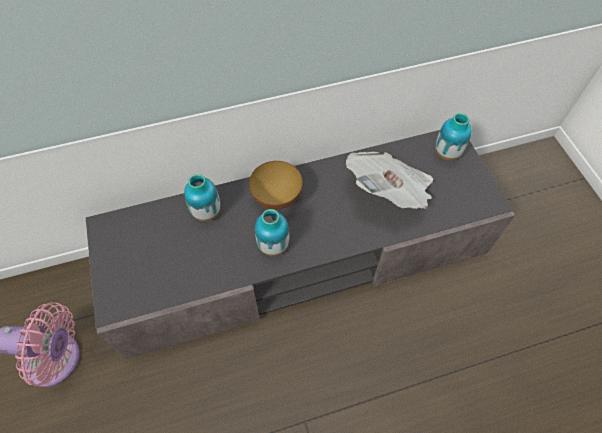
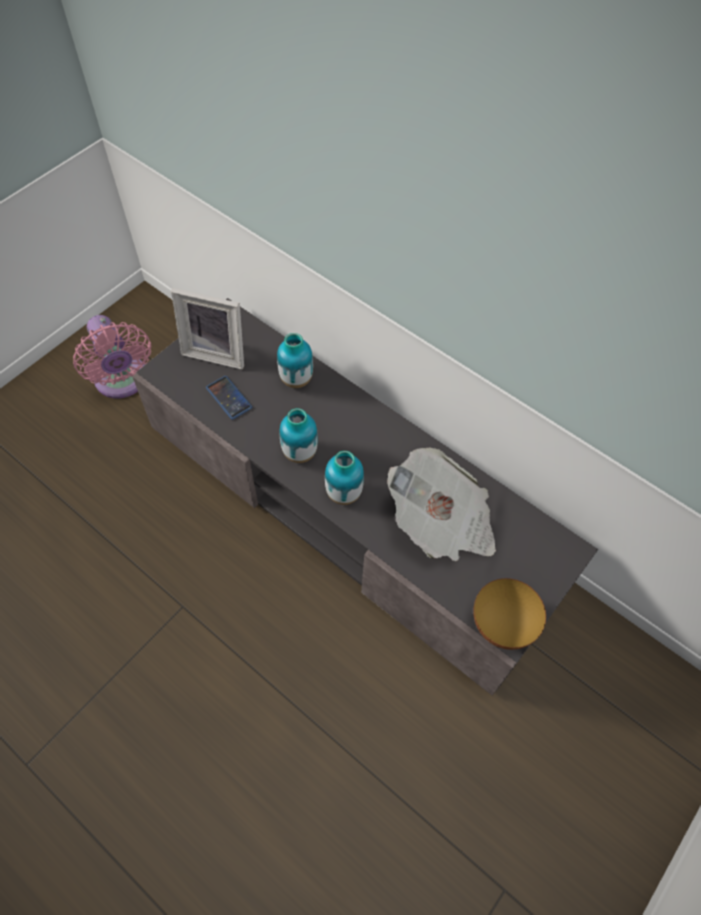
camera: 55 degrees right, 0 degrees up
bowl [249,161,303,210] -> bowl moved to [473,578,546,650]
vase [435,113,472,161] -> vase moved to [325,451,364,505]
none -> picture frame [171,288,244,370]
none -> phone [206,376,252,420]

